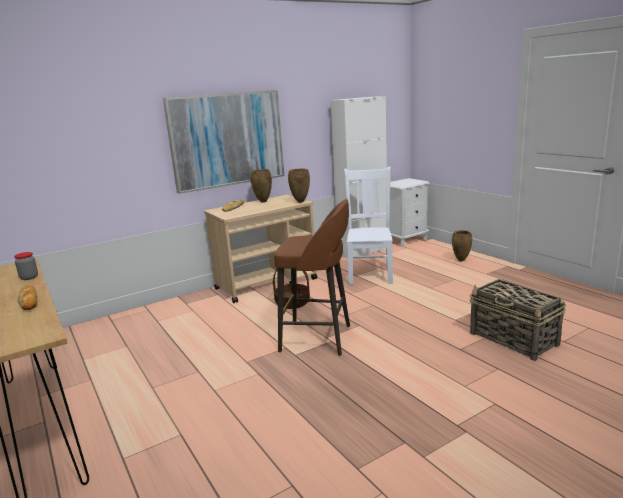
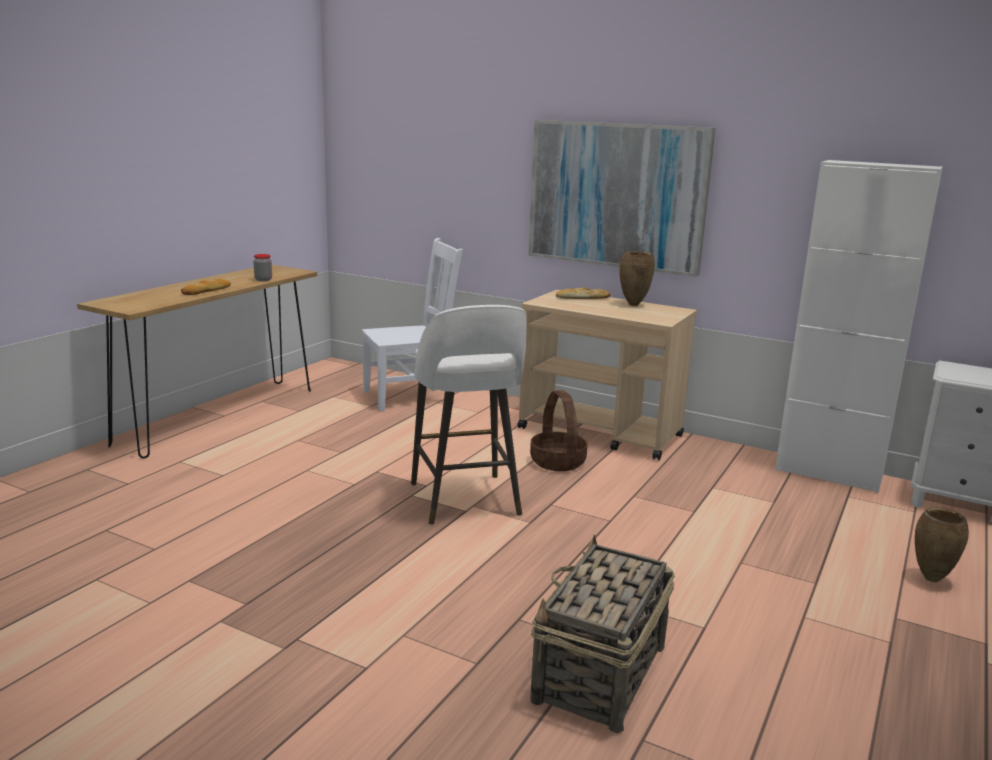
camera: 60 degrees right, 0 degrees up
brown stool [274,199,350,356] -> white stool [411,305,527,525]
brown vase [288,169,310,203] -> none
white chair [344,167,393,285] -> white chair moved to [362,238,463,411]

